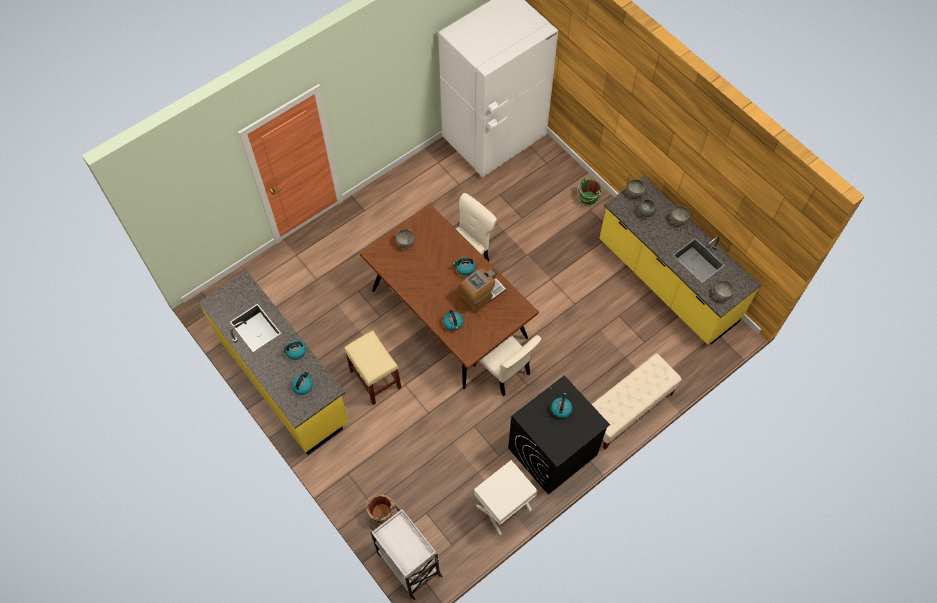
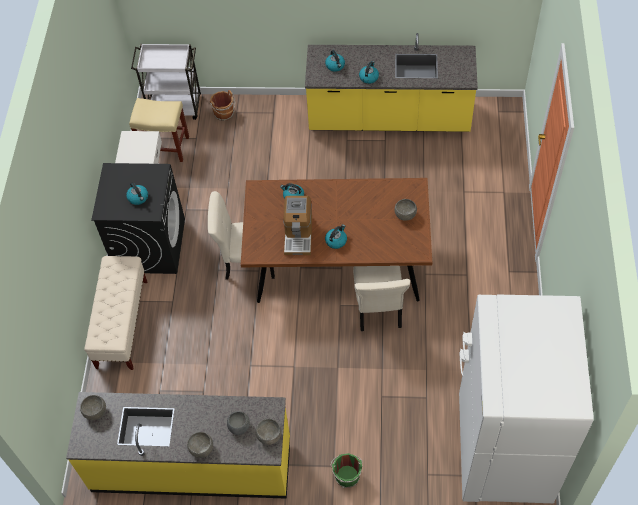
camera: 135 degrees right, 5 degrees down
beige stool [344,331,401,405] -> beige stool moved to [129,98,189,162]

